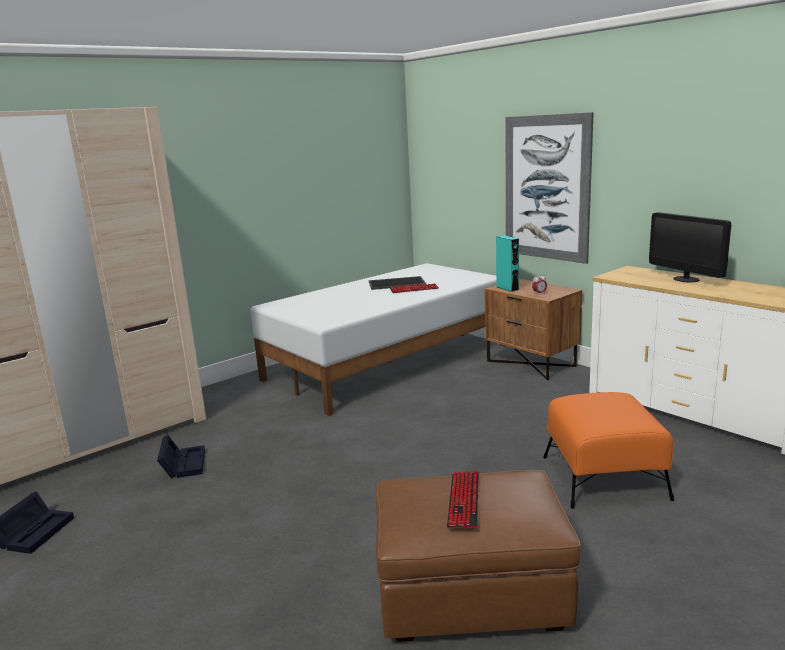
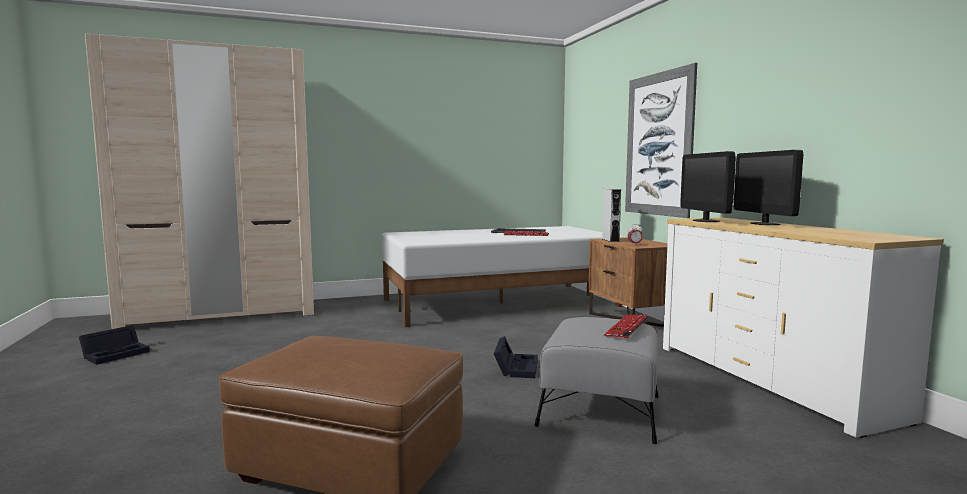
camera: 20 degrees right, 10 degrees down
black storage box [157,435,205,479] -> black storage box moved to [494,336,538,378]
keyboard [447,470,479,528] -> keyboard moved to [604,314,648,338]
turquoise speaker [496,236,519,292] -> grey speaker [602,189,621,242]
orange ottoman [543,392,674,509] -> grey ottoman [534,317,658,444]
none -> monitor [680,151,736,222]

